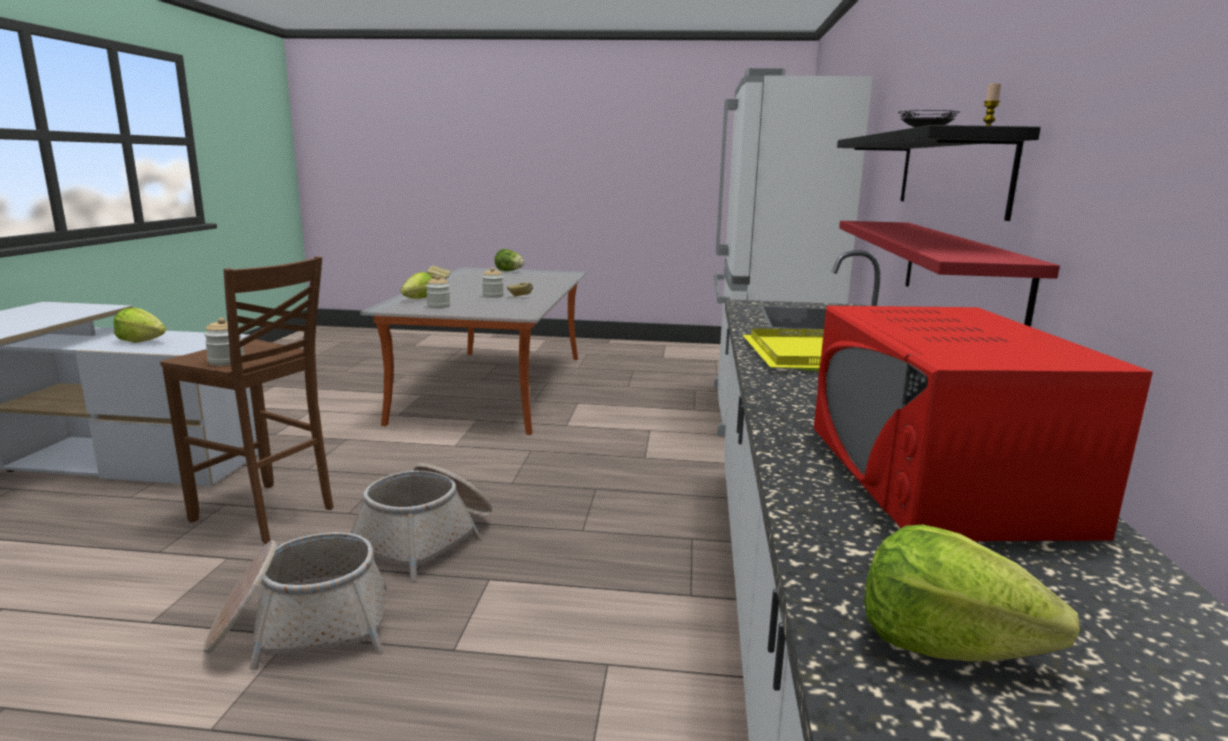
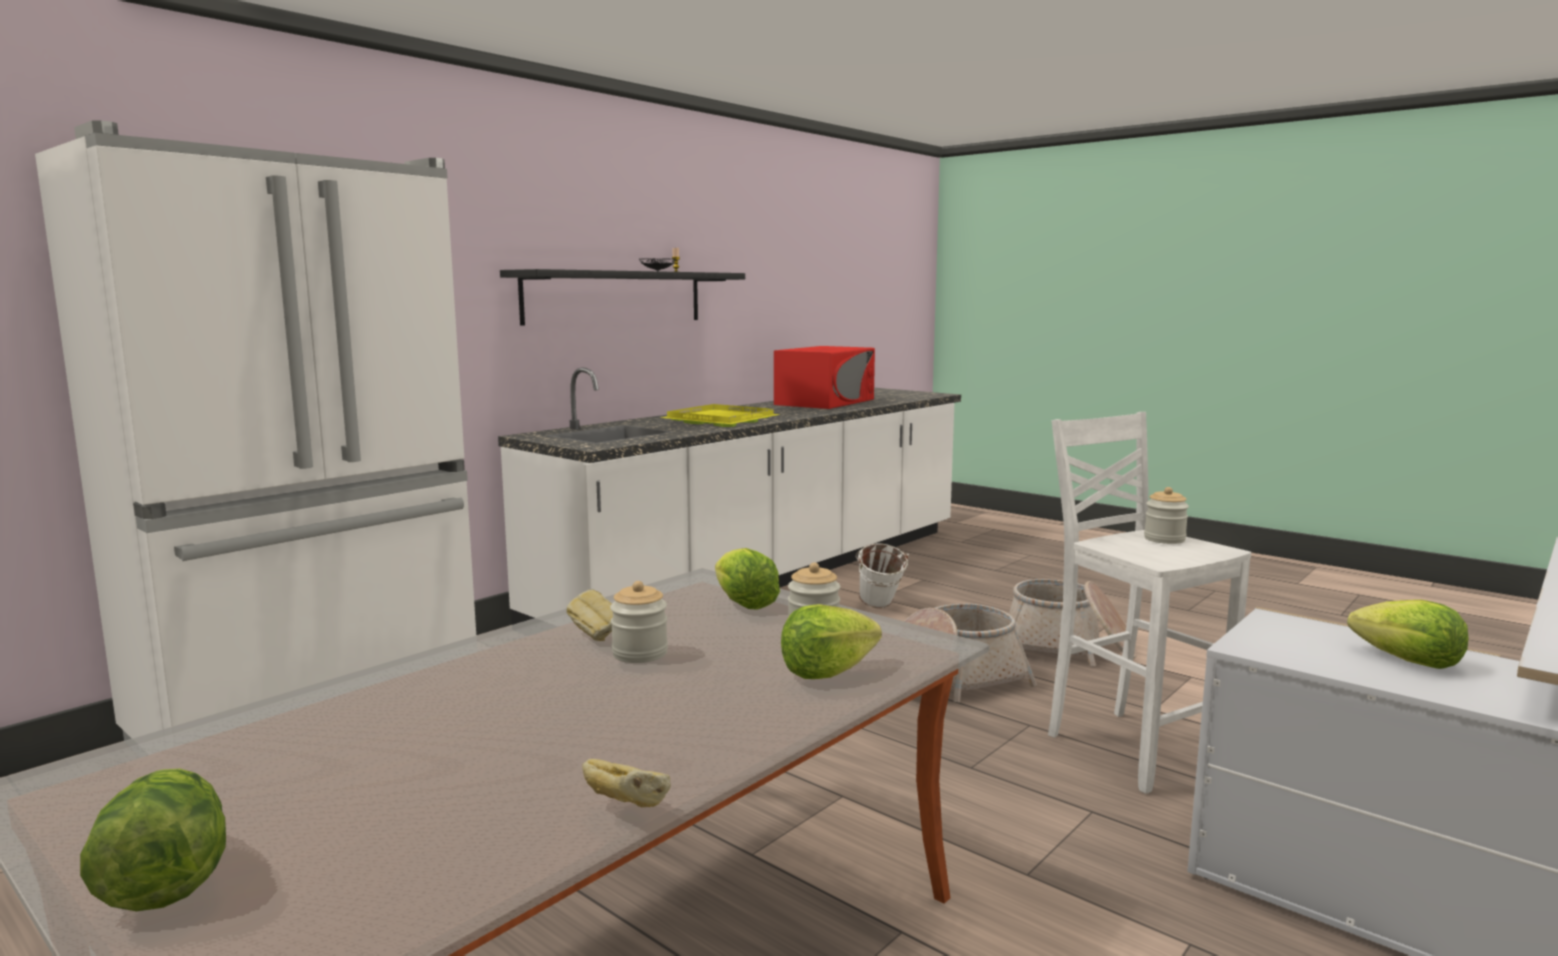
camera: 145 degrees left, 5 degrees down
brown stool [160,256,334,544] -> white stool [1048,412,1251,794]
red shelf [839,221,1060,327] -> none
lettuce [864,525,1080,662] -> lettuce moved to [715,548,780,610]
none -> white bucket [856,543,909,608]

